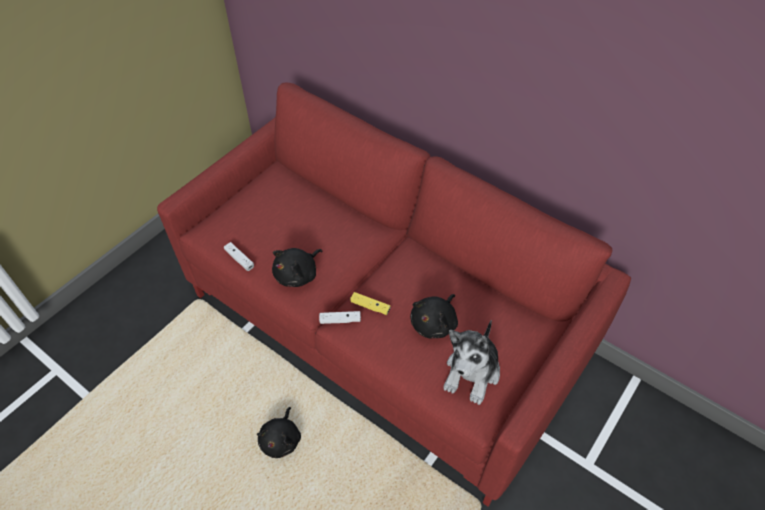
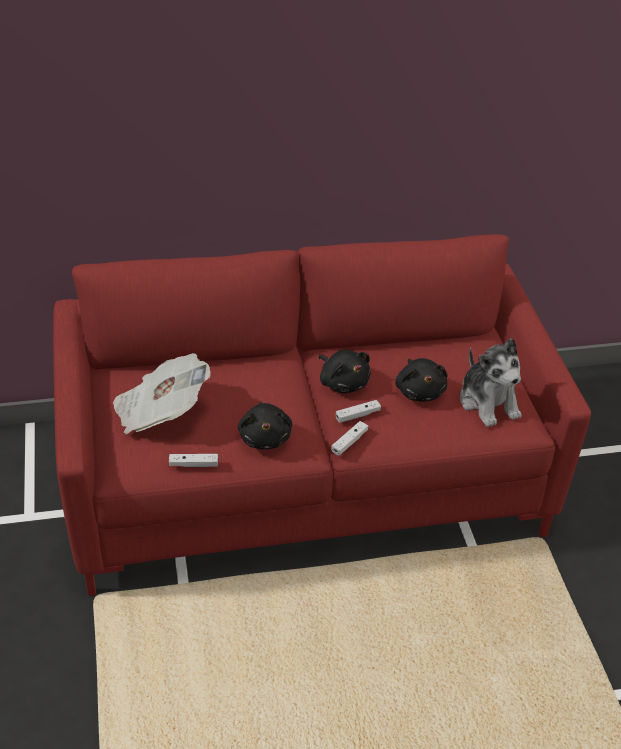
camera: 50 degrees left, 10 degrees down
black plush toy [257,407,301,458] -> black plush toy moved to [318,350,371,393]
yellow game controller [350,292,391,315] -> white game controller [336,400,381,423]
none -> newspaper [113,353,211,434]

